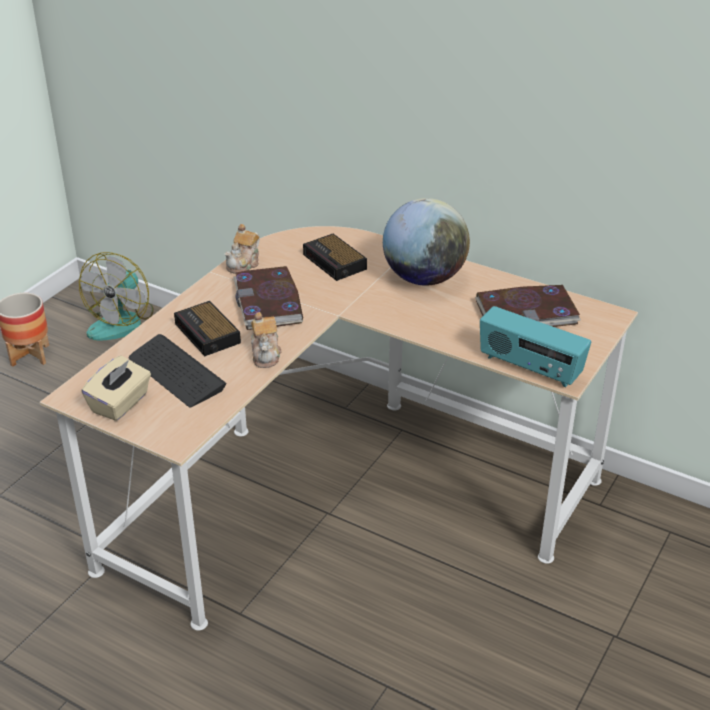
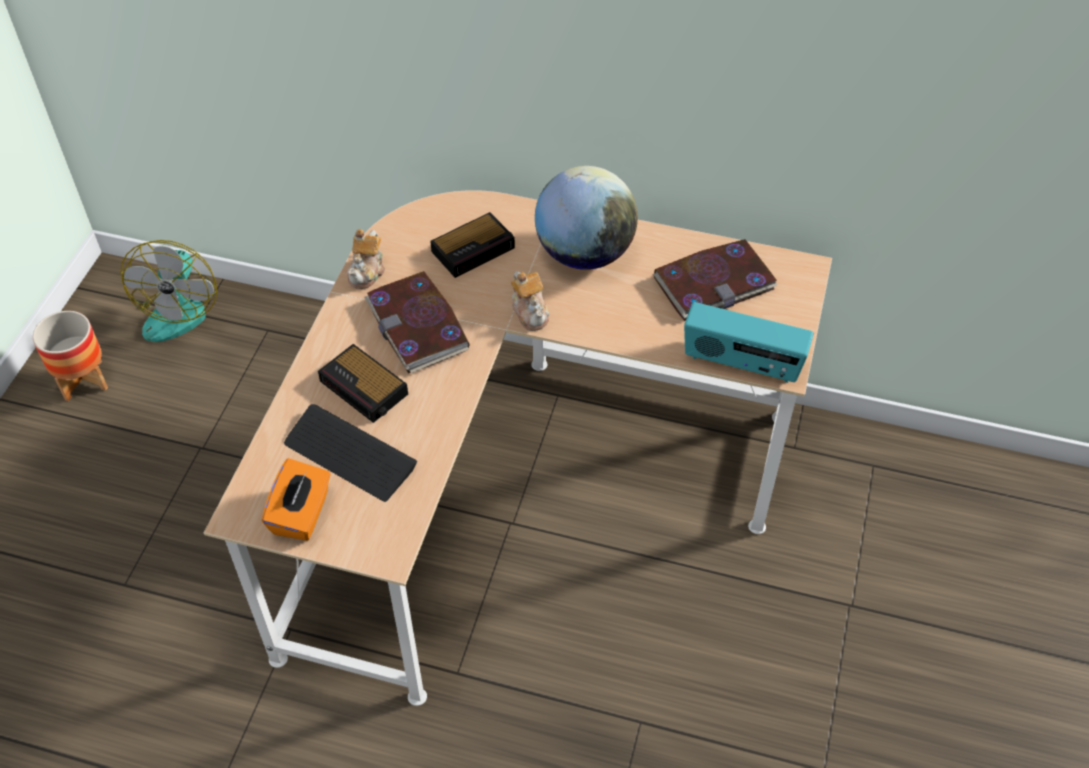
camera: 15 degrees left, 15 degrees up
beige tissue box [81,356,151,421] -> orange tissue box [262,458,331,541]
teapot [251,312,281,368] -> teapot moved to [511,271,550,331]
alarm clock [303,234,367,281] -> alarm clock turned 75 degrees counterclockwise [430,212,515,278]

